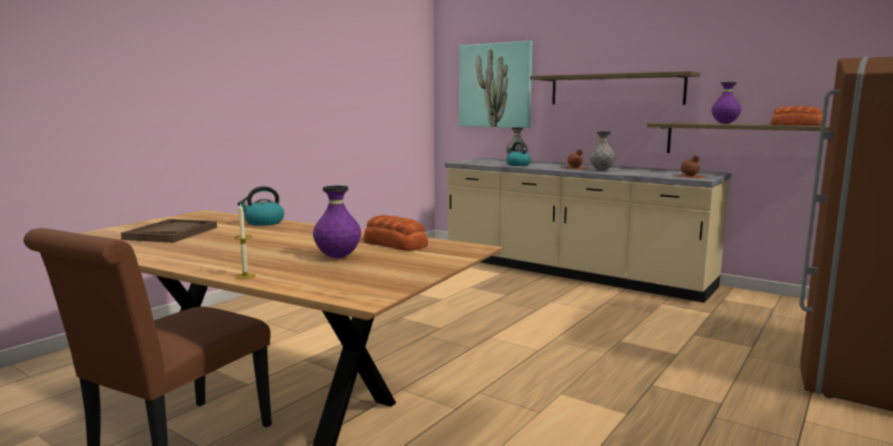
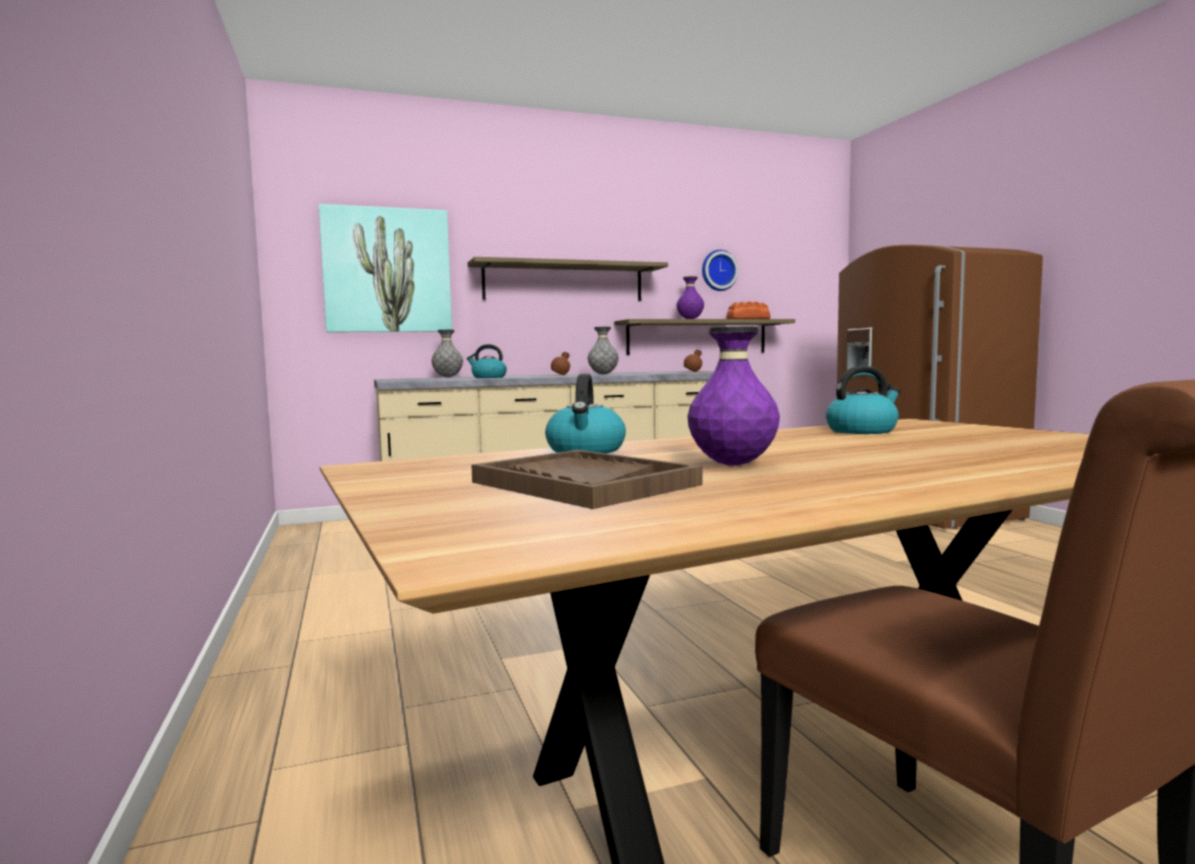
camera: 55 degrees left, 5 degrees down
candle [234,203,256,279] -> none
purple vase [313,185,361,258] -> purple vase moved to [687,327,780,466]
bread [363,215,428,251] -> kettle [826,366,901,434]
none -> wall clock [702,250,738,291]

